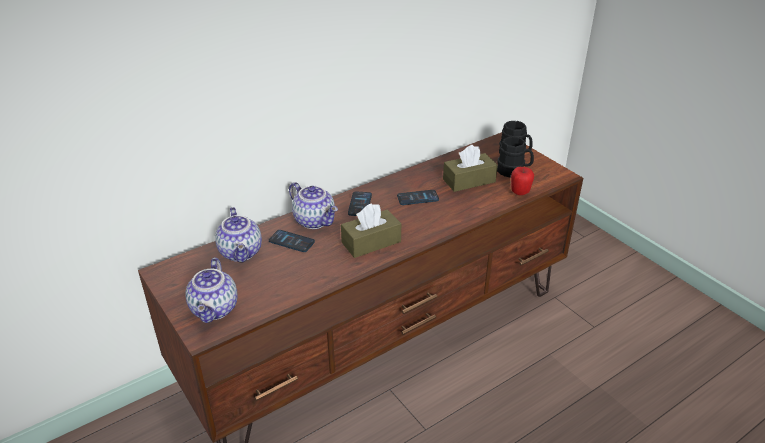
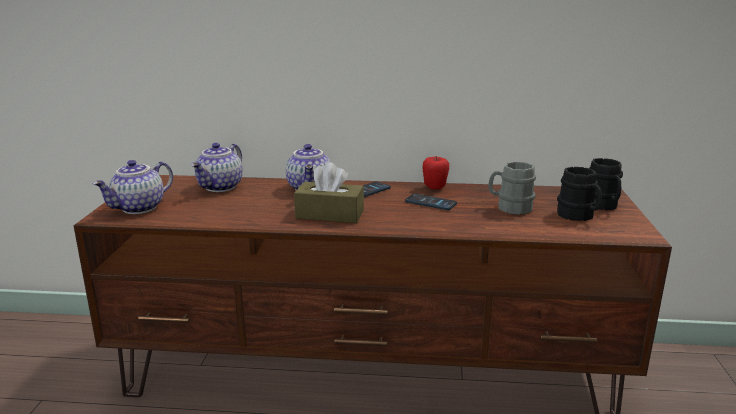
camera: 40 degrees right, 15 degrees down
phone [269,230,315,252] -> none
brown tissue box [443,145,498,192] -> grey mug [488,162,536,215]
apple [511,167,534,195] -> apple moved to [422,157,449,190]

